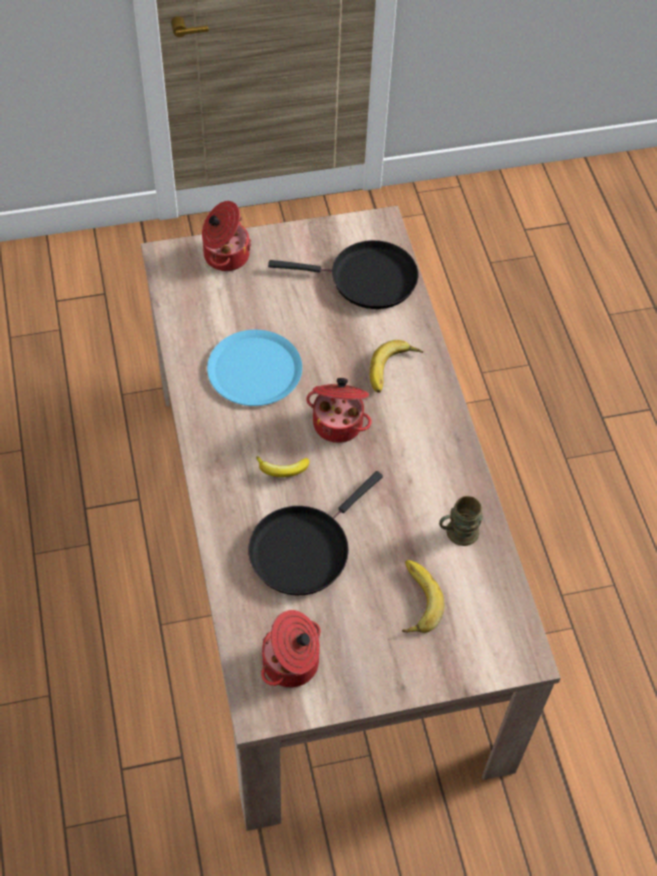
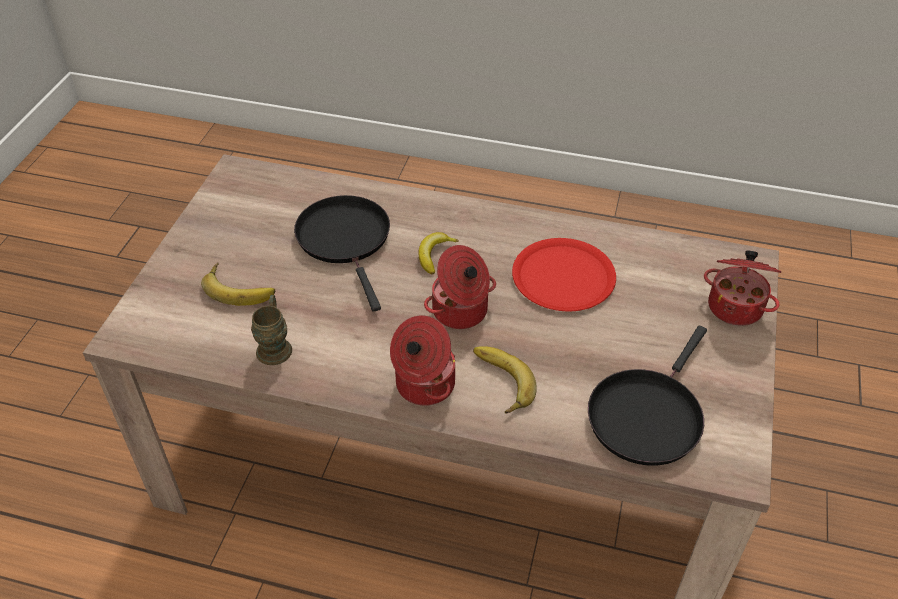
camera: 120 degrees right, 10 degrees down
blue plate [207,330,302,406] -> red plate [512,238,616,311]
cooking pot [261,610,321,687] -> cooking pot moved to [390,315,455,406]

